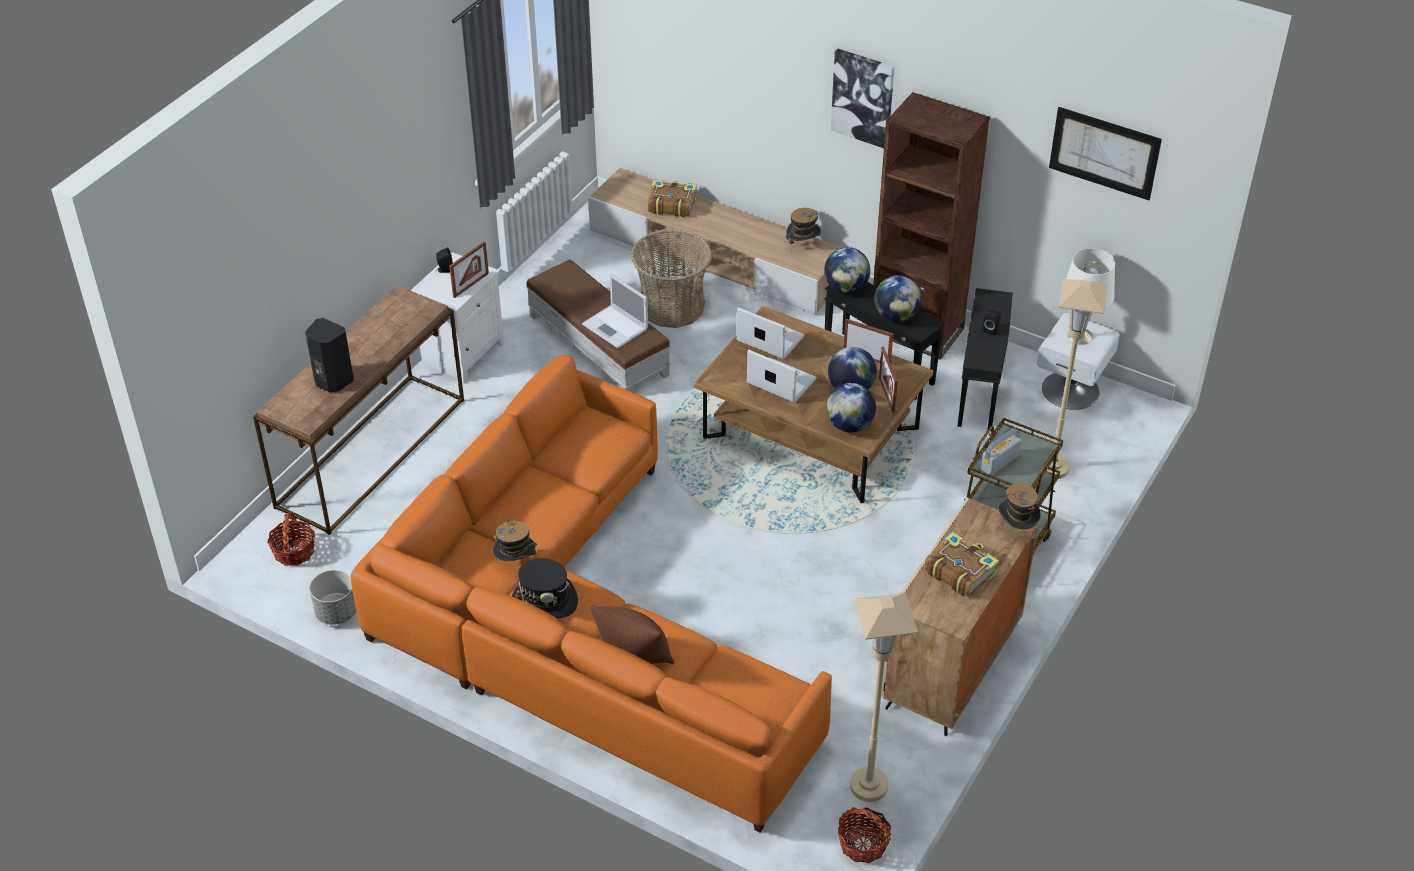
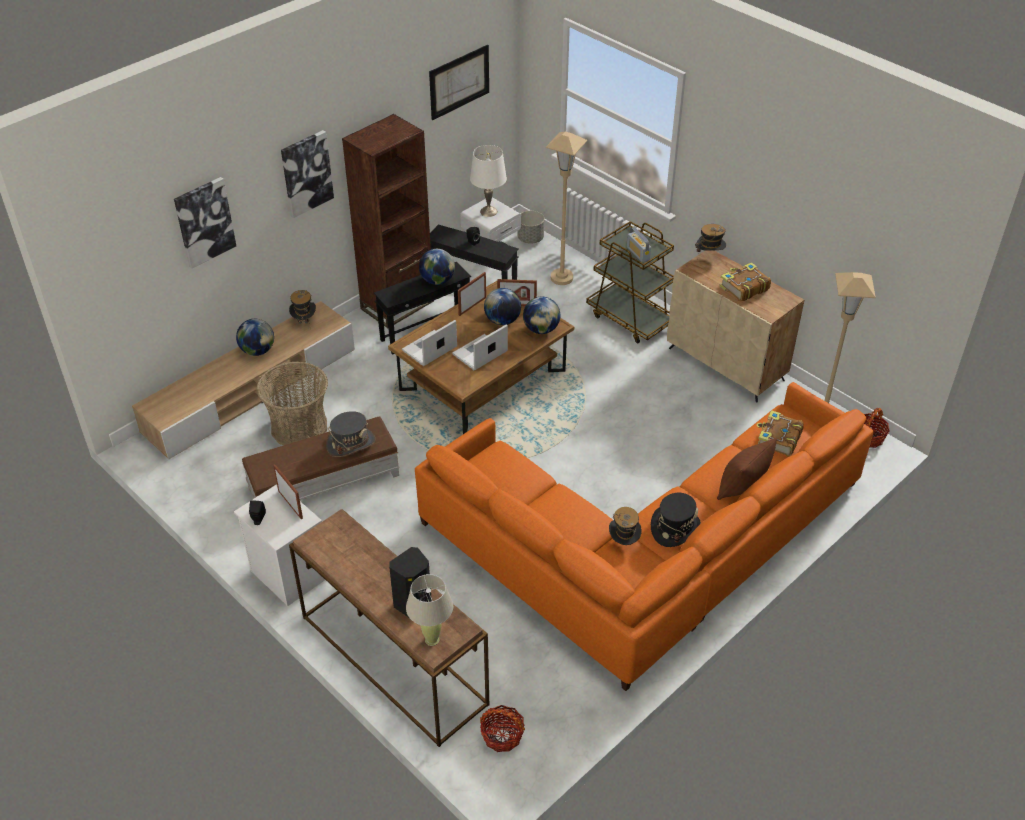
camera: 75 degrees left, 0 degrees up
grey planter [310,570,357,625] -> grey planter moved to [518,211,544,244]
laptop [582,274,648,349] -> grey hat [326,411,375,457]
book [648,179,697,217] -> book moved to [757,410,803,456]
globe [824,247,870,293] -> globe moved to [236,319,274,356]
none -> picture [174,177,236,269]
none -> beige table lamp [406,574,453,646]

